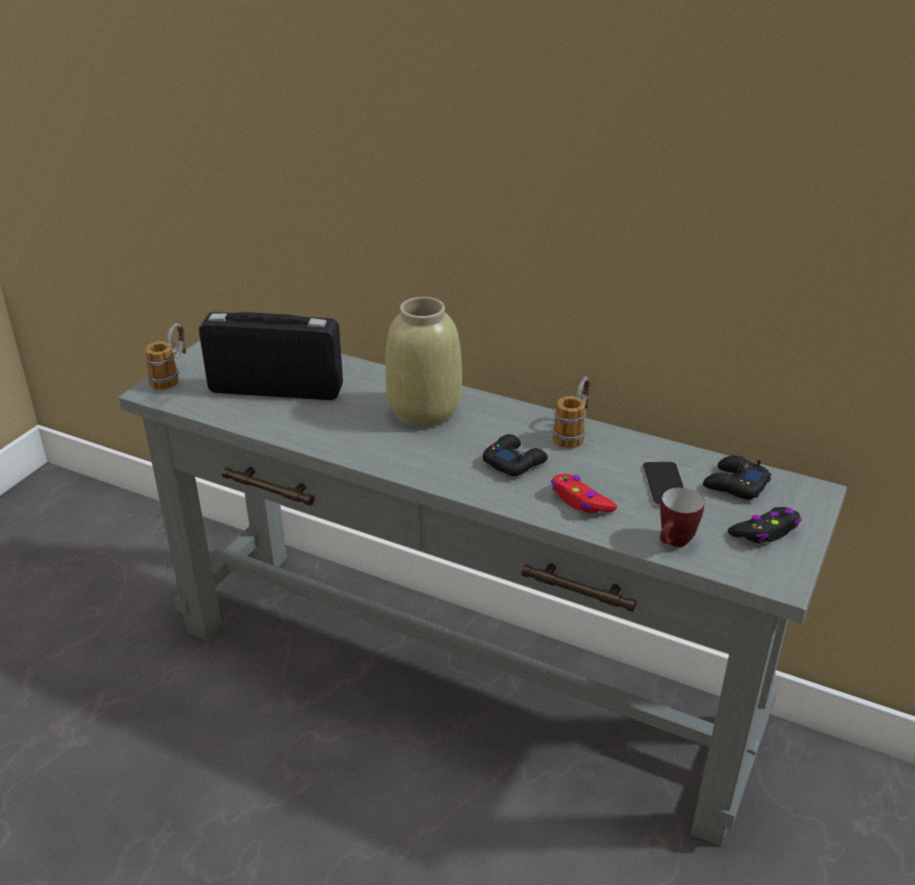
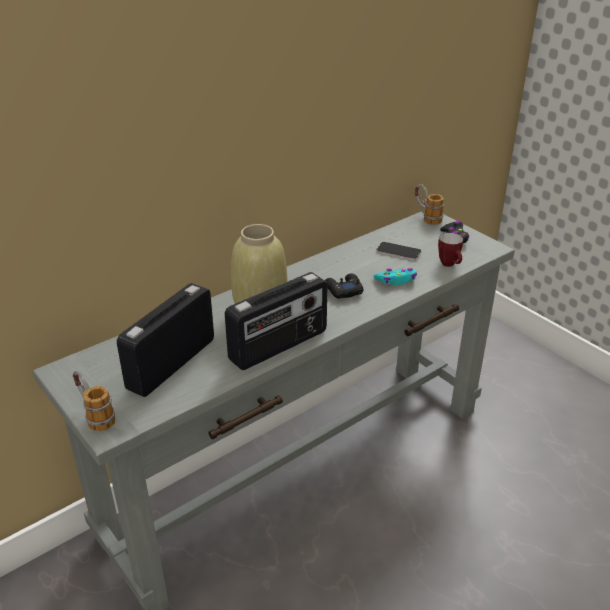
camera: 65 degrees left, 0 degrees up
red game controller [551,474,617,513] -> turquoise game controller [374,268,417,285]
mug [552,377,591,449] -> mug moved to [415,184,444,225]
black game controller [703,455,772,500] -> none
none -> radio [225,272,328,370]

